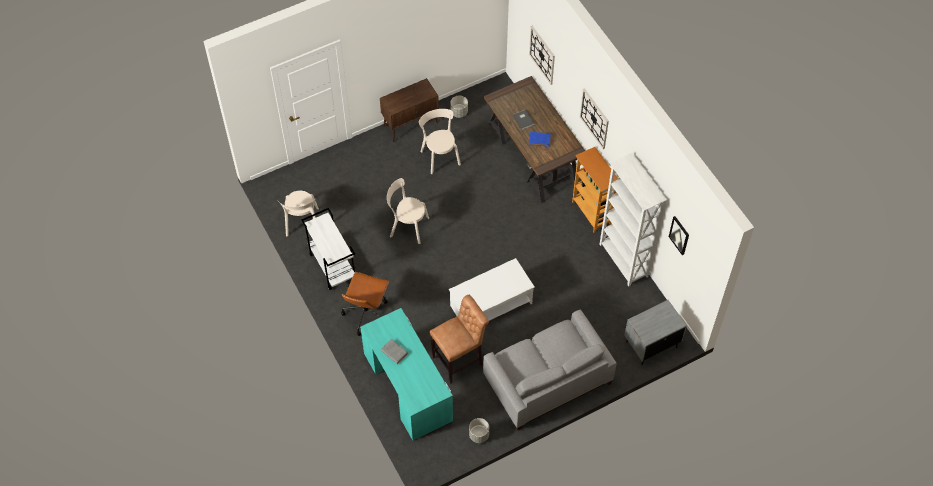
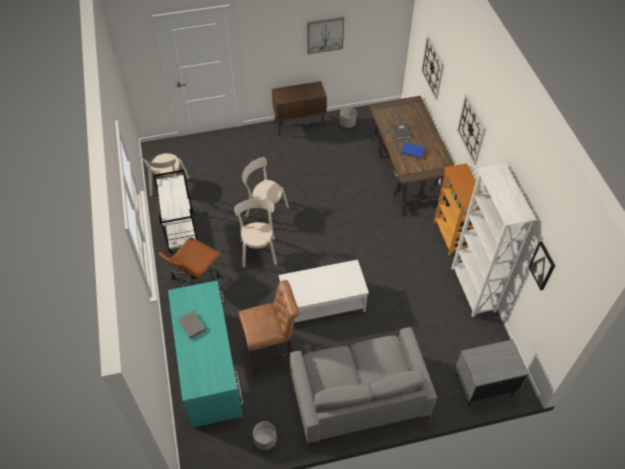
camera: 15 degrees right, 5 degrees down
beige chair [419,109,461,174] -> beige chair moved to [234,199,277,268]
none -> picture [307,17,344,54]

